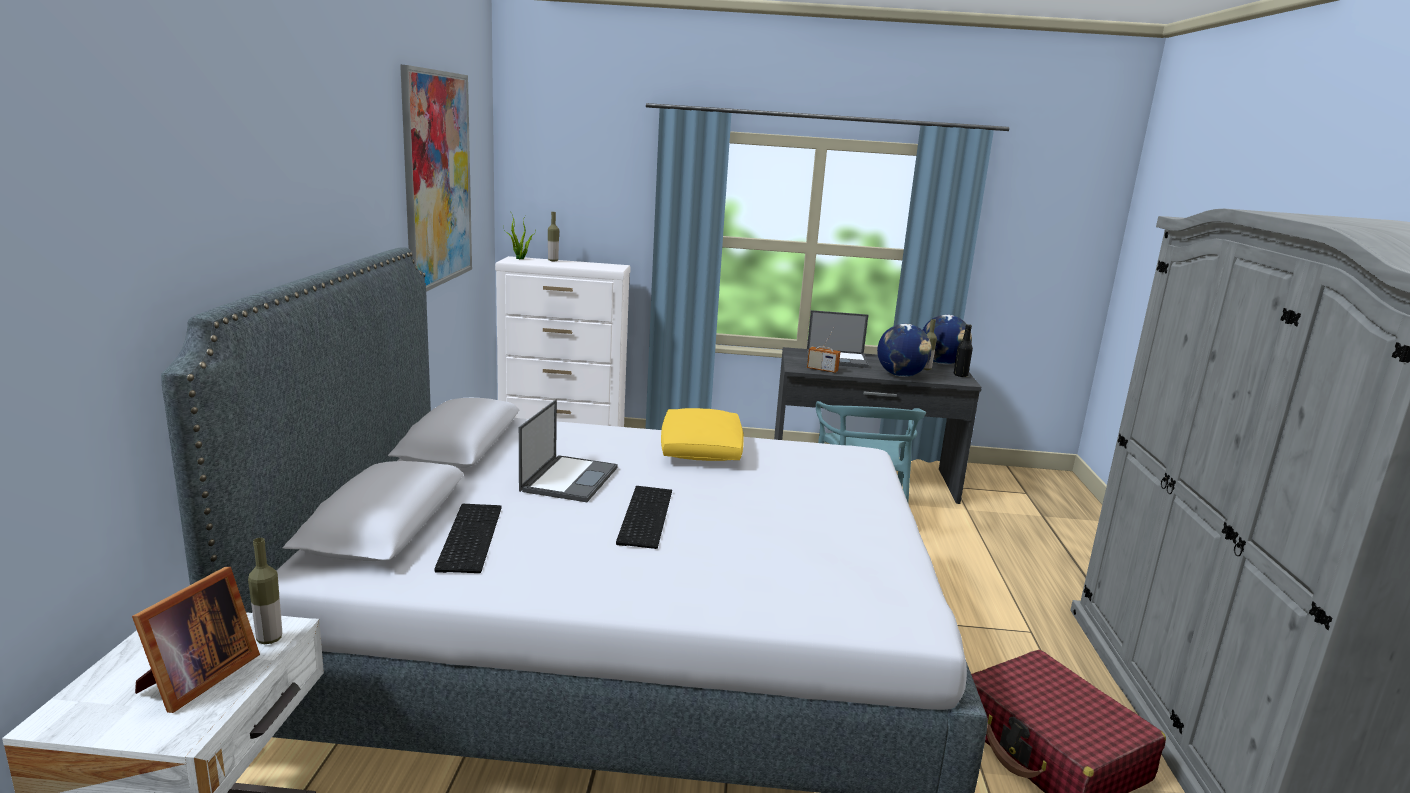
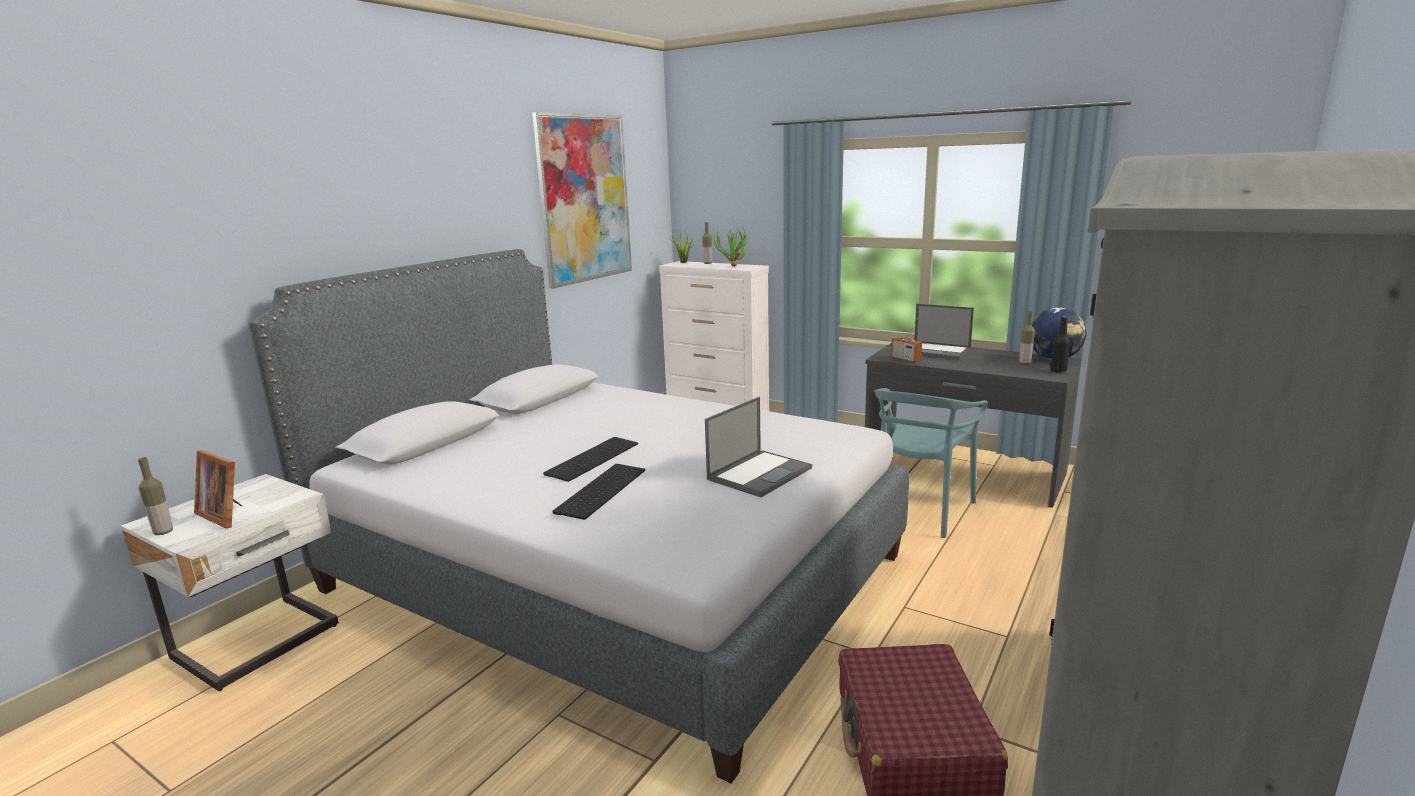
camera: 30 degrees right, 0 degrees up
picture frame [132,567,260,713] -> picture frame turned 75 degrees clockwise [194,450,242,528]
bottle [248,538,282,644] -> bottle moved to [138,457,173,535]
keyboard [434,504,502,573] -> keyboard moved to [553,464,645,520]
laptop [519,399,618,502] -> laptop moved to [705,397,812,497]
yellow pillow [661,408,744,461] -> none
globe [877,324,932,377] -> none
none -> potted plant [712,228,747,267]

